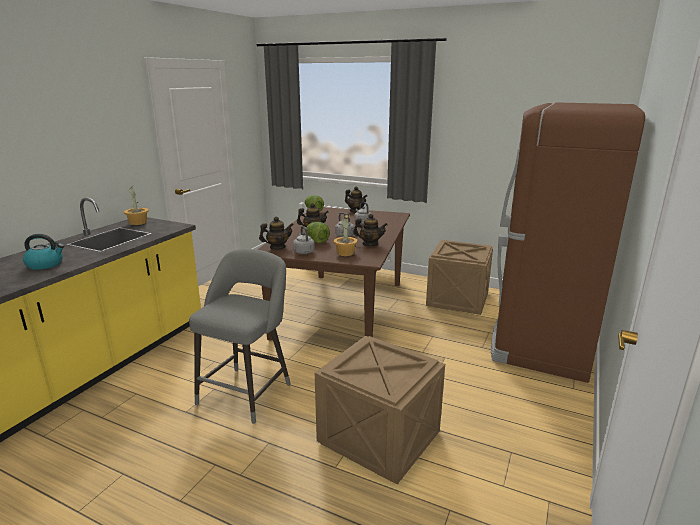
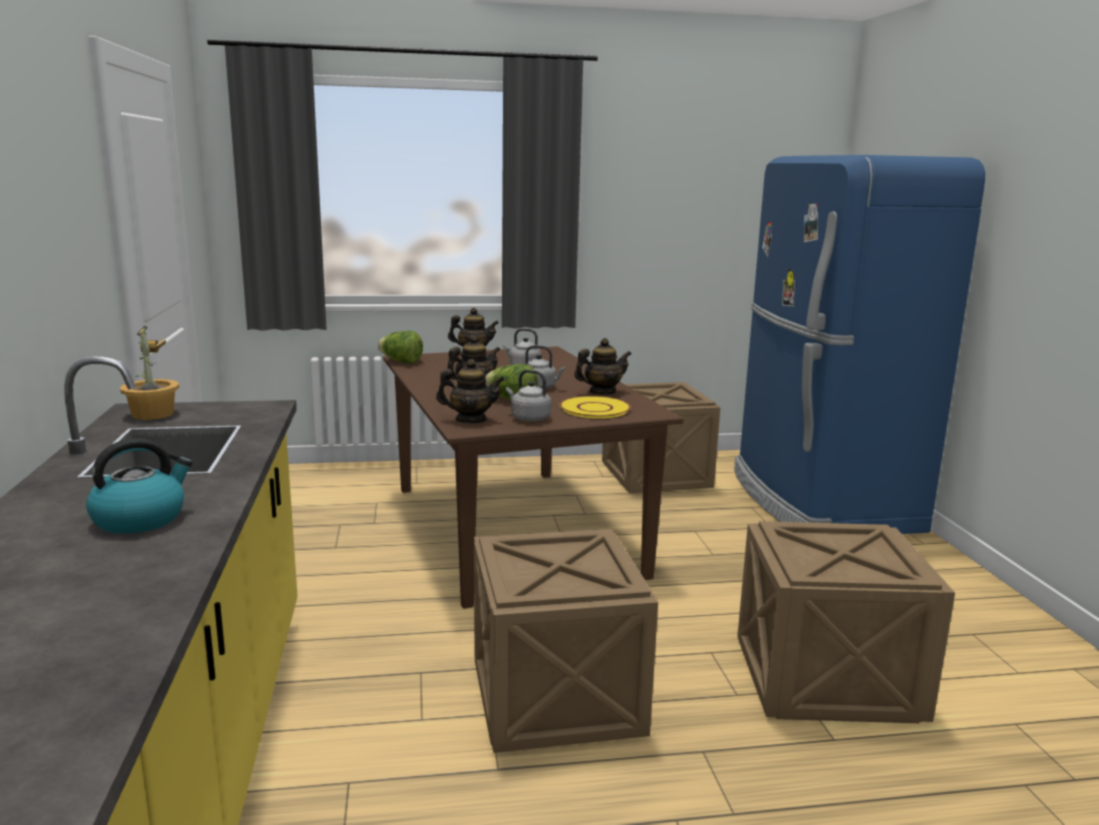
camera: 35 degrees left, 5 degrees down
grey stool [189,249,291,424] -> crate [474,529,658,753]
teapot [259,216,294,249] -> teapot turned 60 degrees clockwise [436,359,505,423]
potted plant [333,214,358,256] -> yellow plate [559,396,631,418]
brown fridge [491,102,645,383] -> blue fridge [734,155,985,534]

